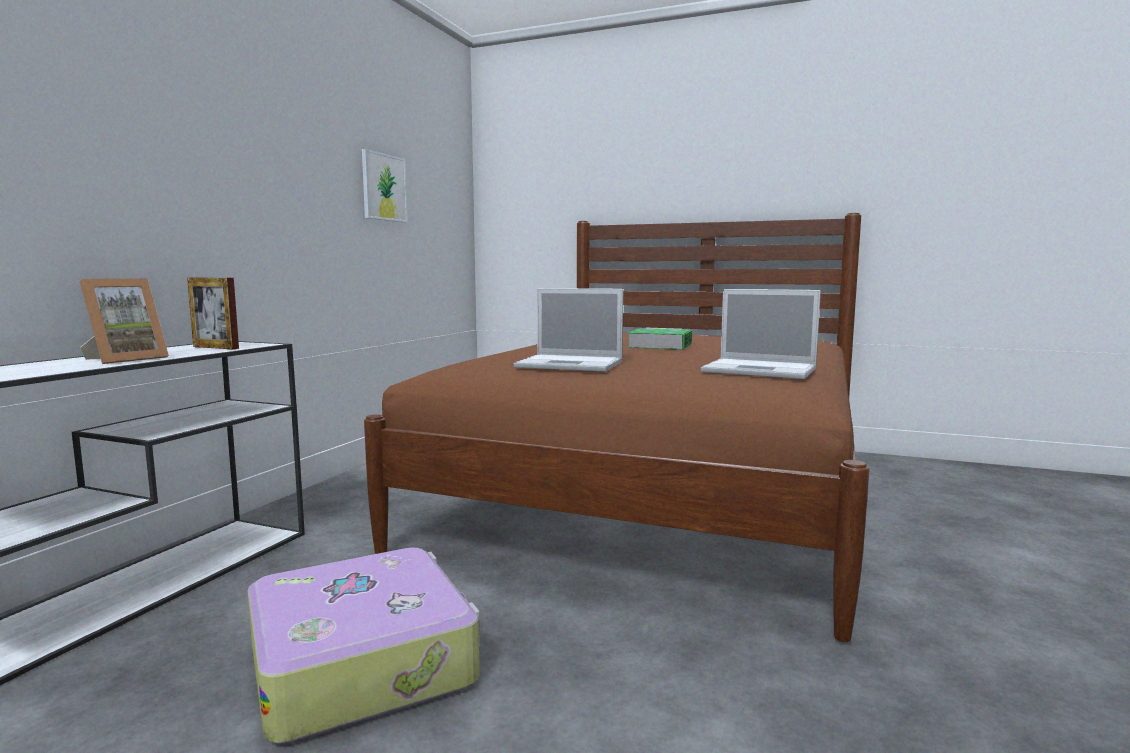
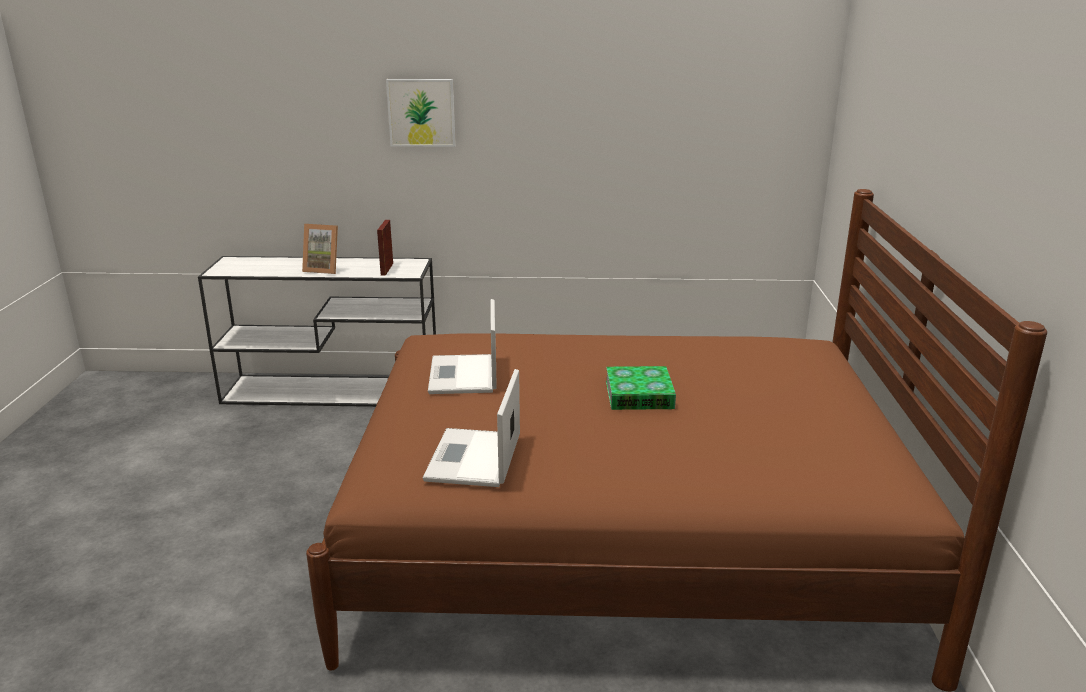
camera: 70 degrees right, 15 degrees up
suitcase [248,548,480,744] -> none
picture [362,149,408,223] -> picture moved to [386,79,456,147]

